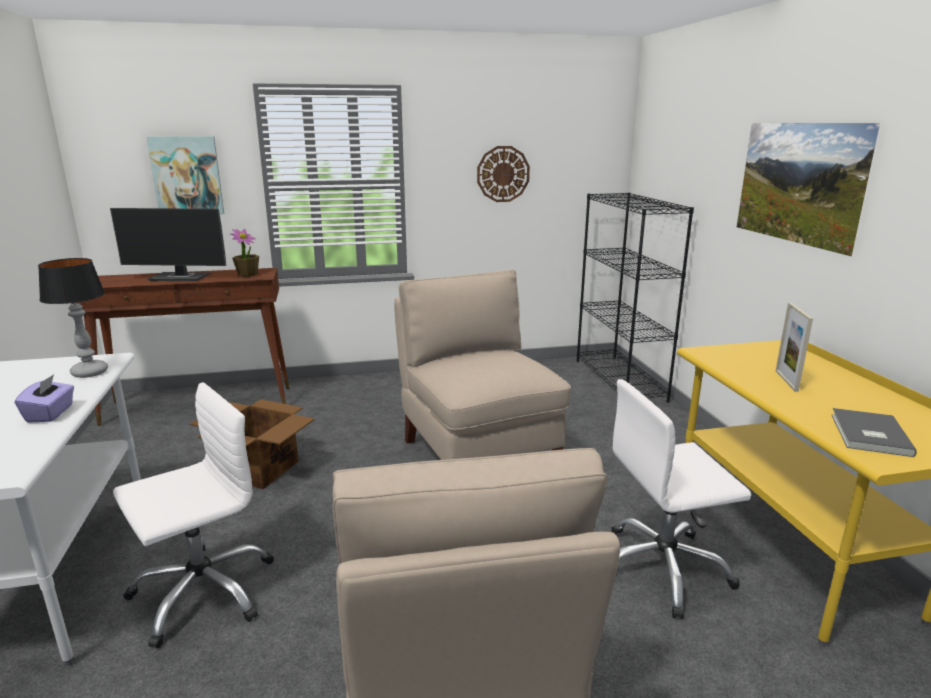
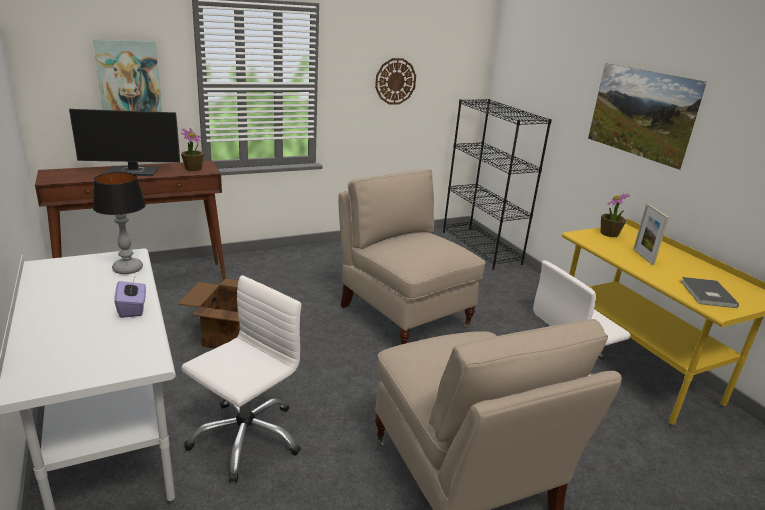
camera: 15 degrees left, 5 degrees up
none -> potted plant [601,193,630,237]

